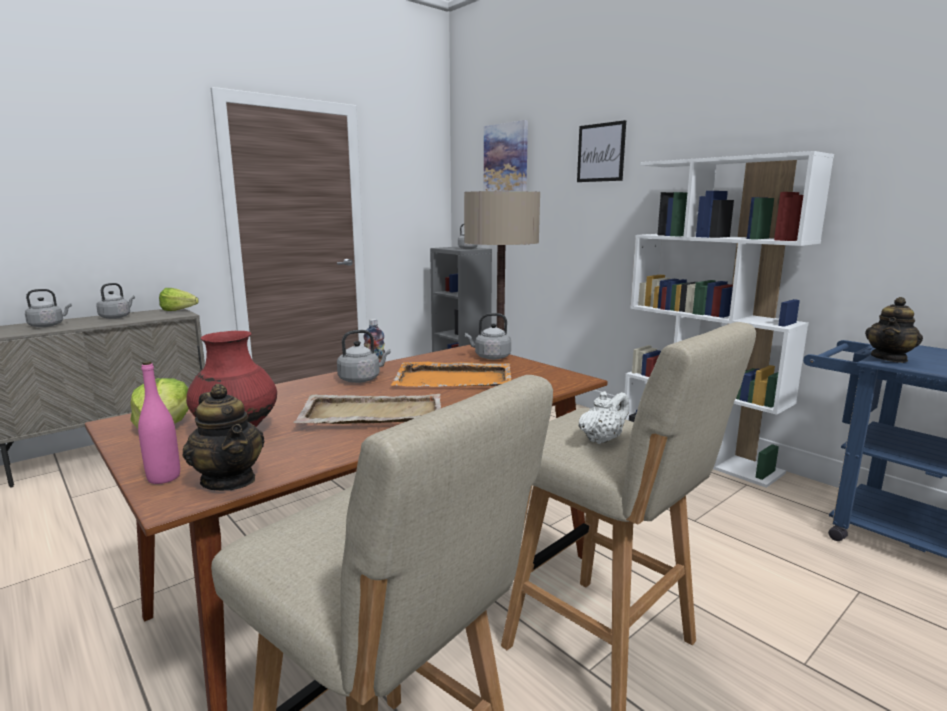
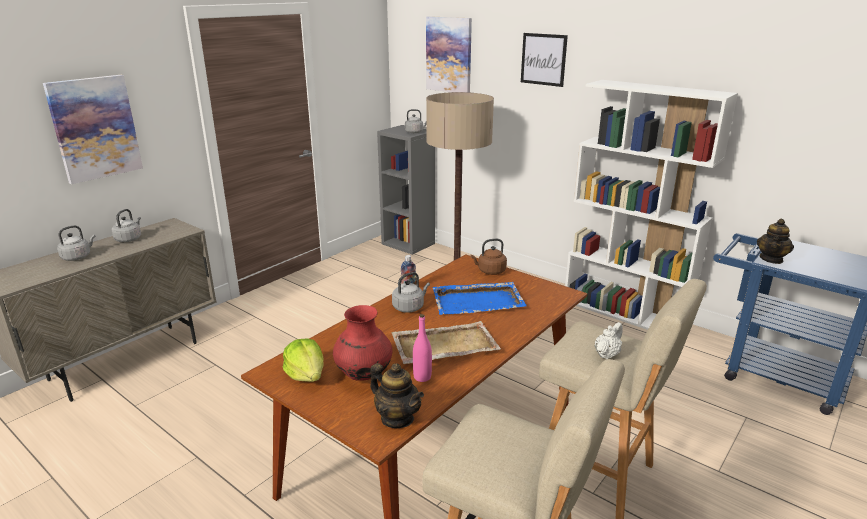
camera: 10 degrees left, 10 degrees up
pink bottle [138,361,180,484] -> pink bottle moved to [413,314,432,382]
lettuce [159,288,199,311] -> none
orange tray [391,362,511,387] -> blue tray [432,282,527,315]
grey kettle [465,313,511,360] -> brown kettle [470,239,507,275]
none -> picture [43,75,143,184]

